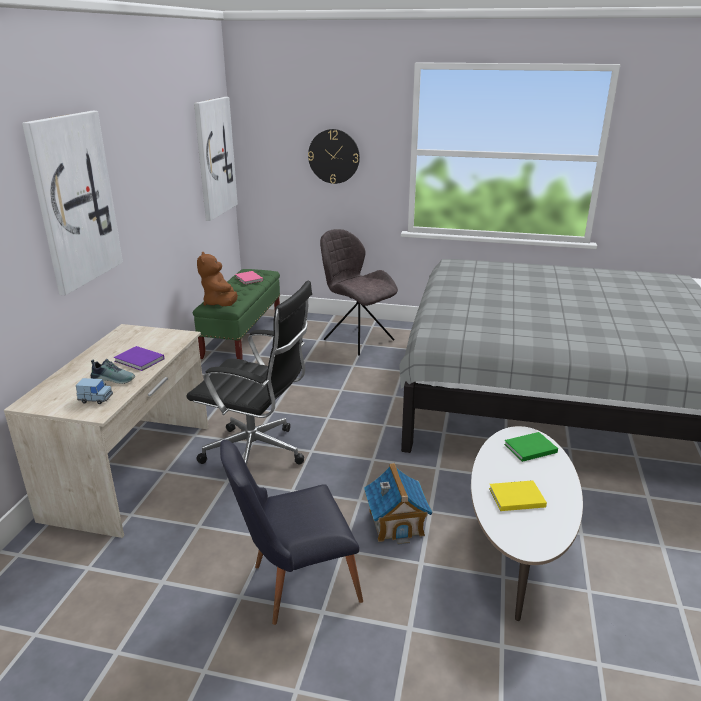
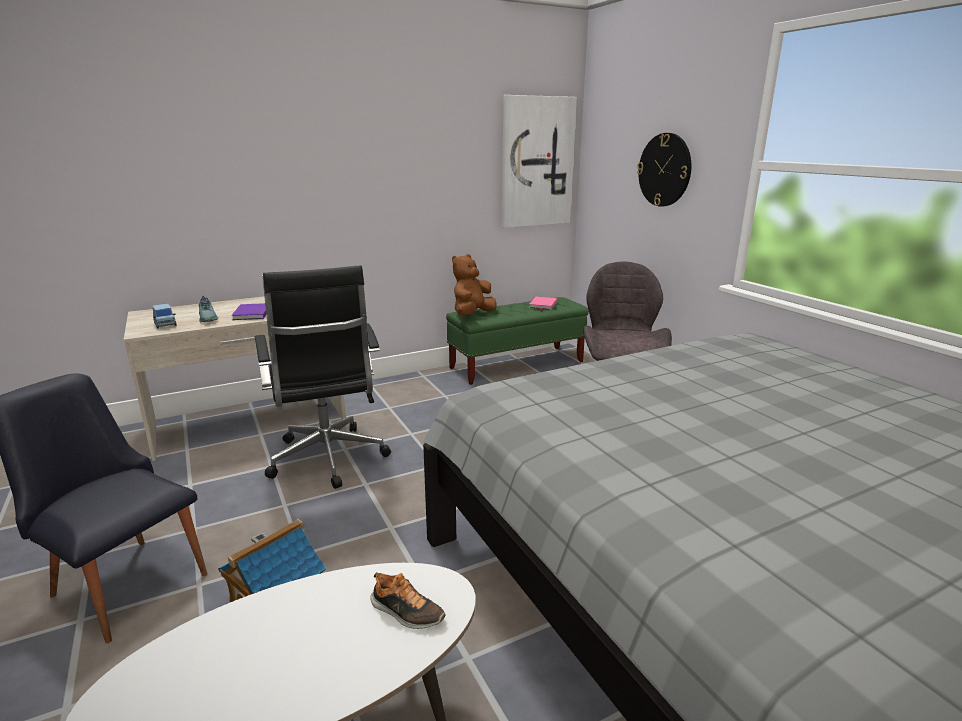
camera: 50 degrees right, 5 degrees down
picture [22,111,123,295] -> none
yellow book [489,480,547,511] -> none
green book [504,432,558,462] -> shoe [370,572,446,629]

